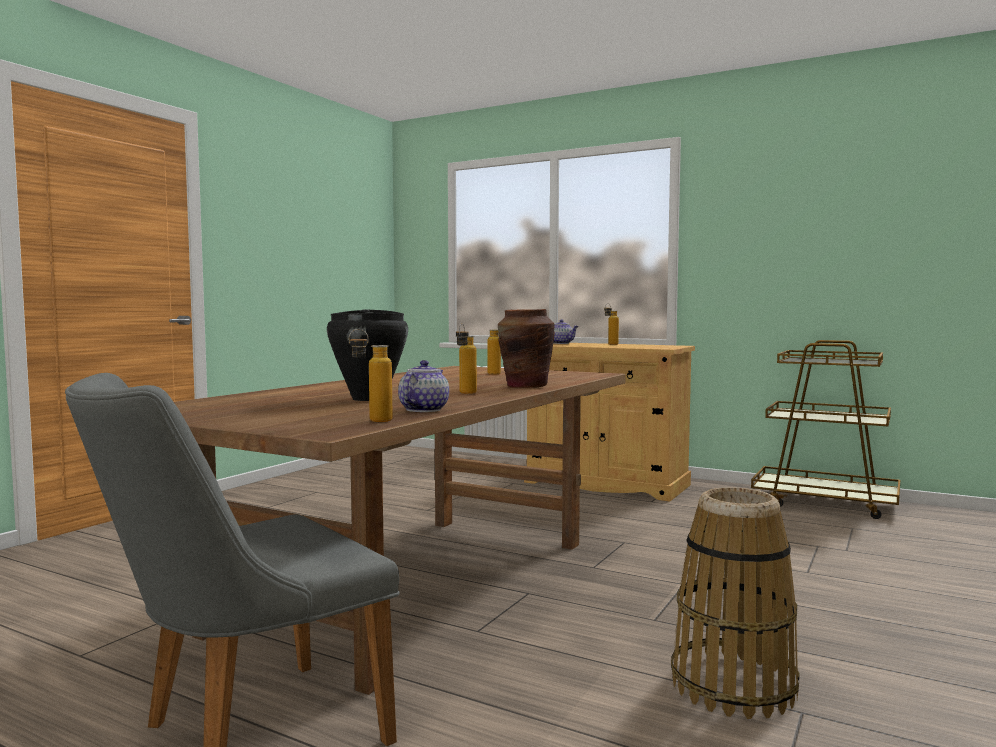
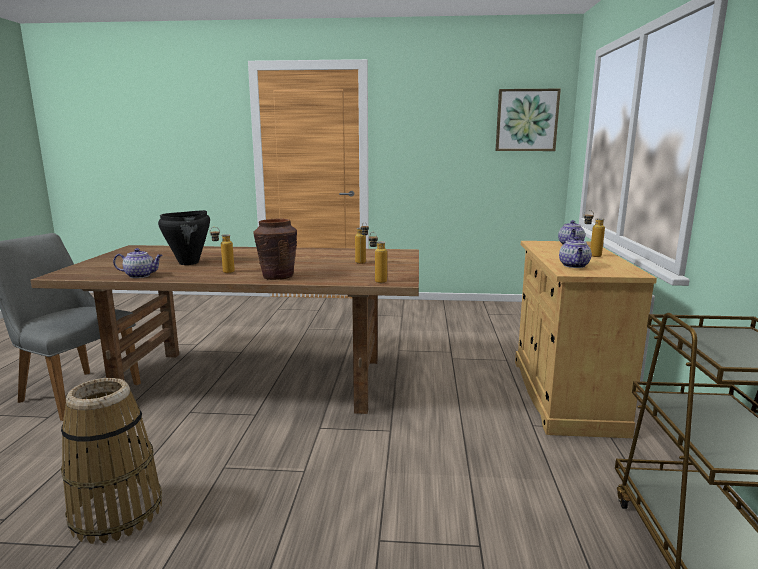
camera: 65 degrees right, 10 degrees up
bottle [349,329,393,422] -> bottle moved to [369,232,387,283]
none -> picture [495,89,561,151]
none -> teapot [559,237,592,268]

